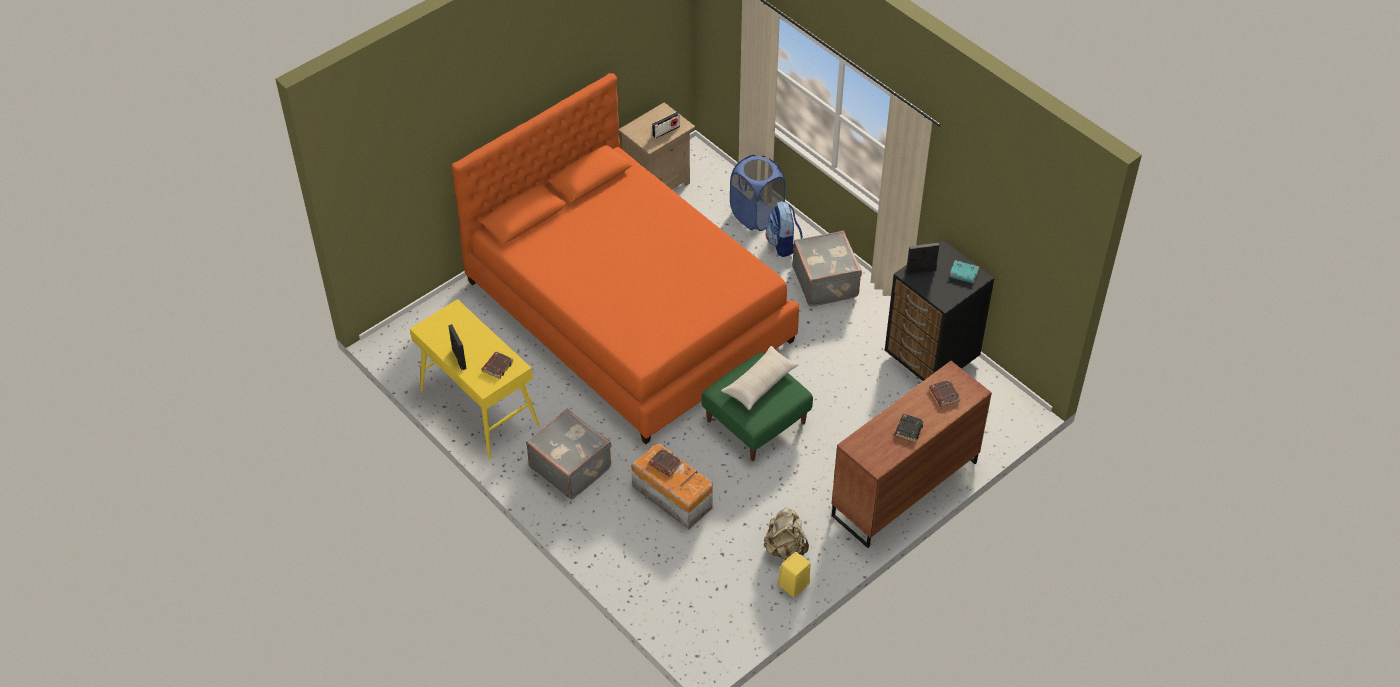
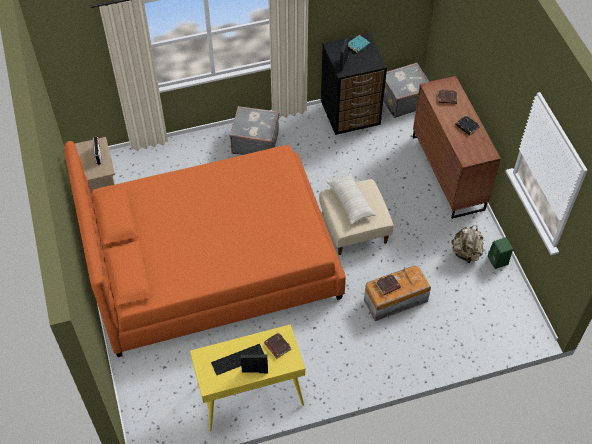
camera: 65 degrees left, 5 degrees up
grey suitcase [526,409,611,500] -> grey suitcase moved to [383,63,430,118]
green ottoman [701,353,813,461] -> beige ottoman [319,179,394,255]
blue laundry basket [730,155,786,231] -> none
backpack [766,201,803,257] -> none
yellow speaker [778,552,811,597] -> green speaker [488,237,513,269]
none -> keyboard [211,344,265,375]

